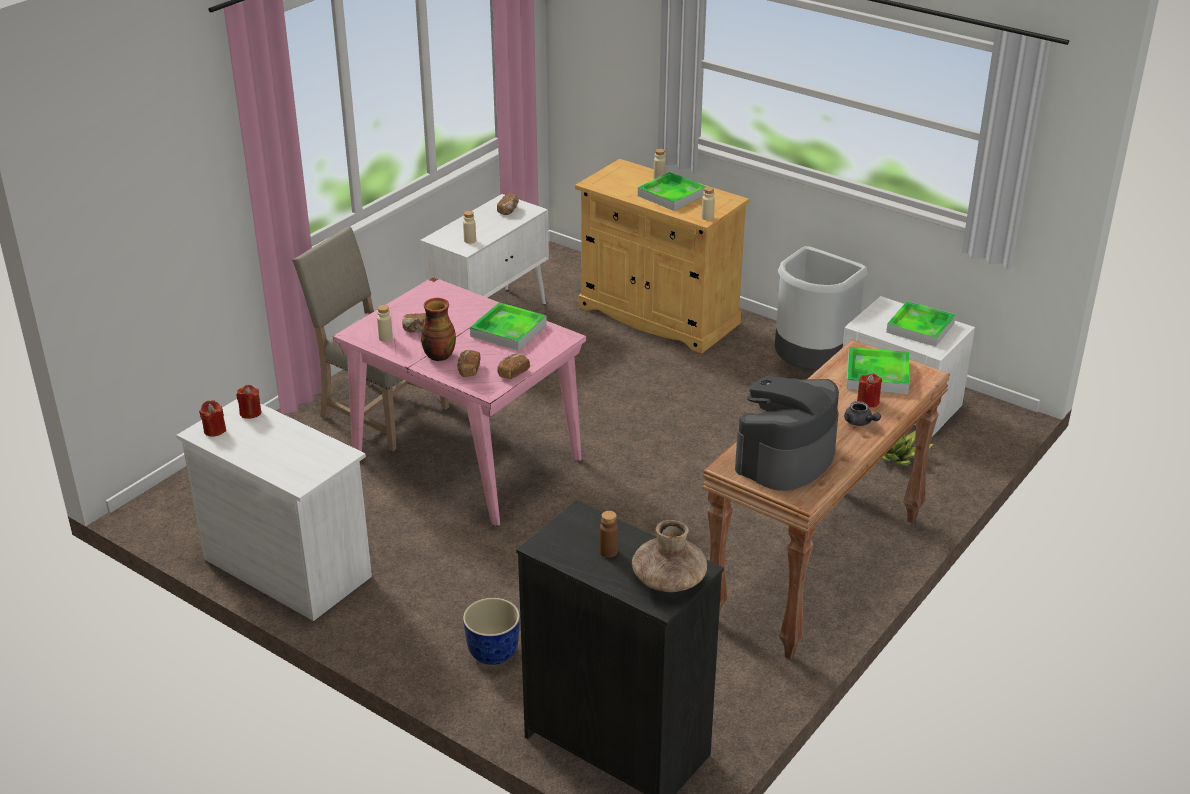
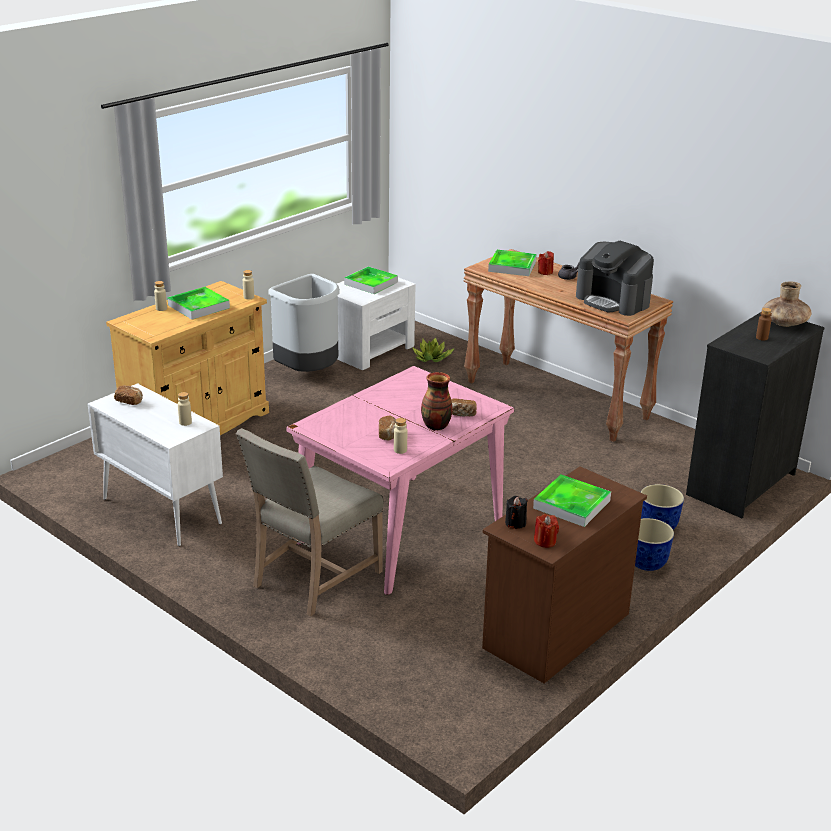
camera: 85 degrees left, 5 degrees down
white dresser [176,399,372,621] -> brown dresser [482,467,647,684]
red candle [236,385,261,419] -> black candle [505,496,528,529]
tray [470,302,547,351] -> tray moved to [533,475,611,527]
bread [497,353,530,379] -> none
none -> planter [635,518,674,571]

